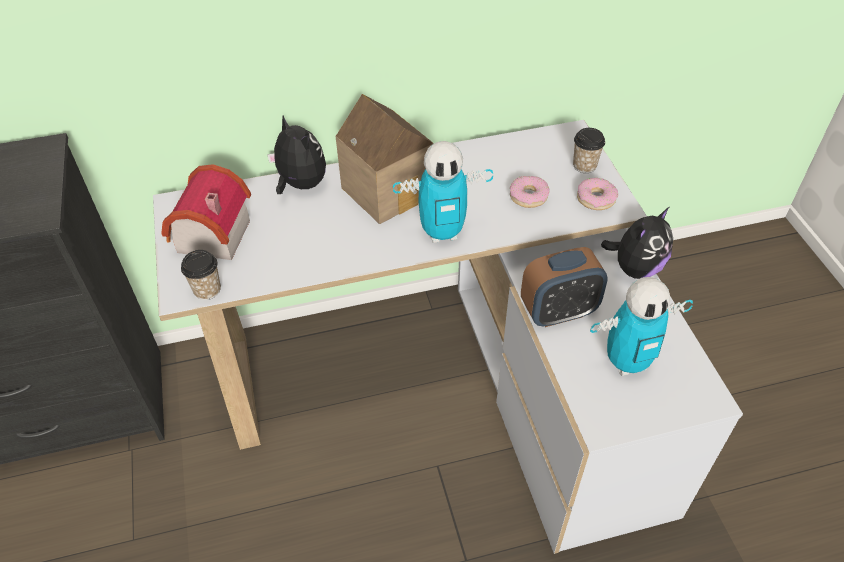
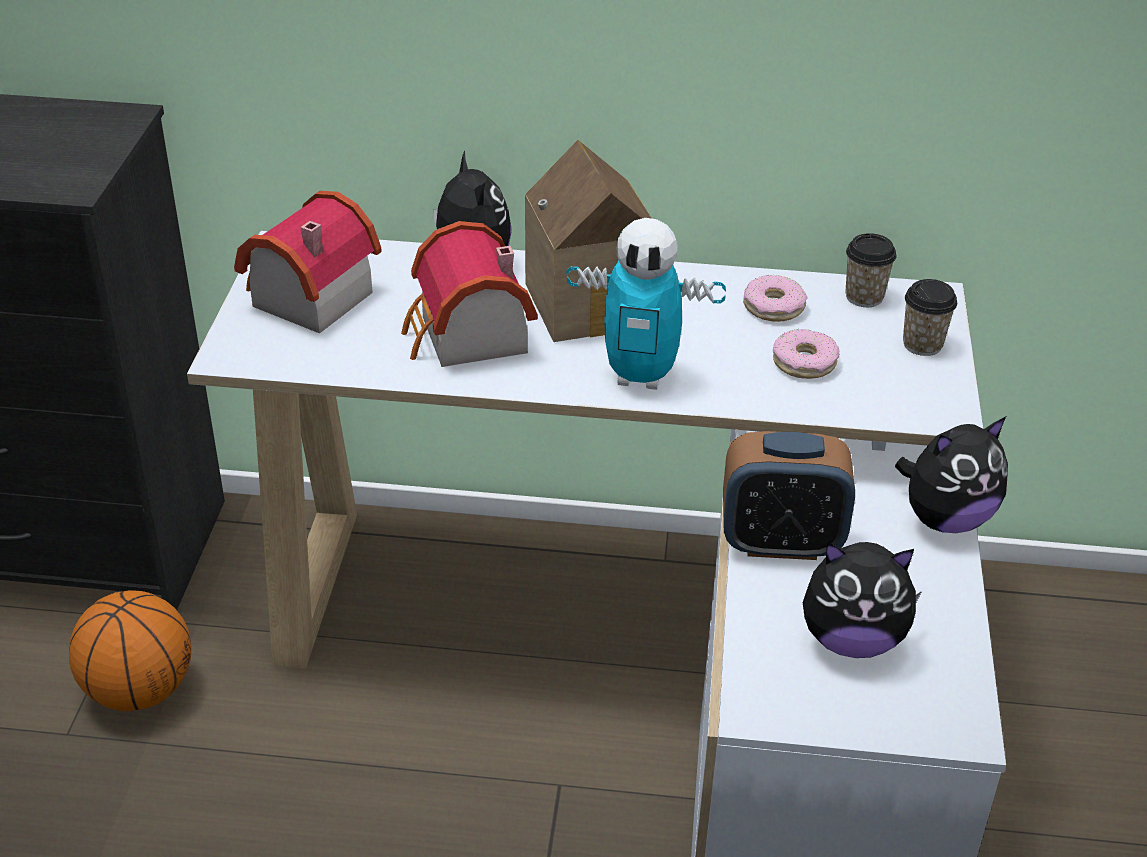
camera: 20 degrees right, 10 degrees down
cup [181,250,221,300] -> cup moved to [845,233,896,307]
donut [577,178,618,210] -> donut moved to [743,275,807,322]
toy robot [590,277,693,376] -> plush toy [803,542,922,658]
none -> basketball [69,590,191,711]
none -> toy house [401,221,538,367]

